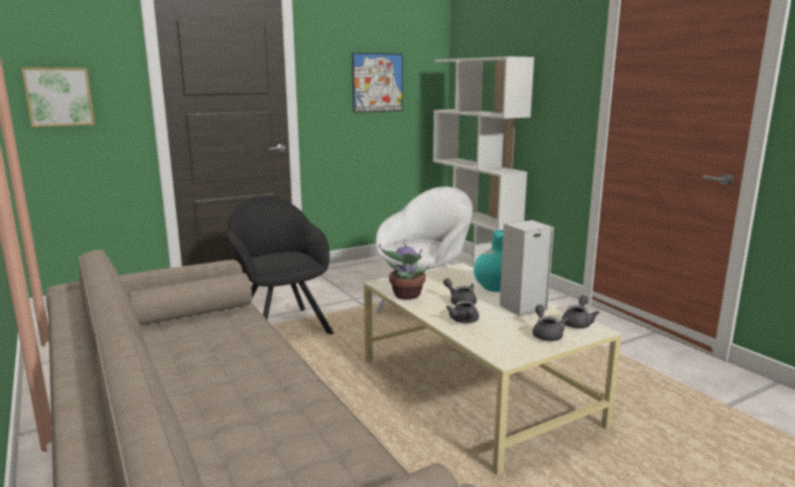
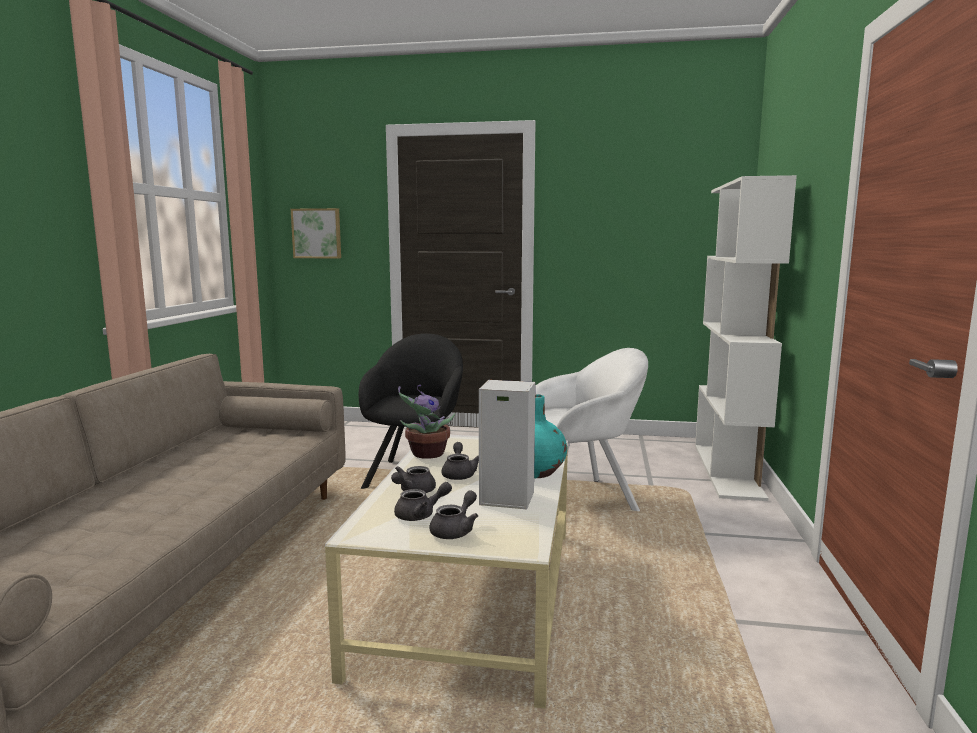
camera: 40 degrees right, 5 degrees down
picture [352,53,403,113] -> none
grey teapot [562,295,600,328] -> grey teapot moved to [394,482,452,521]

